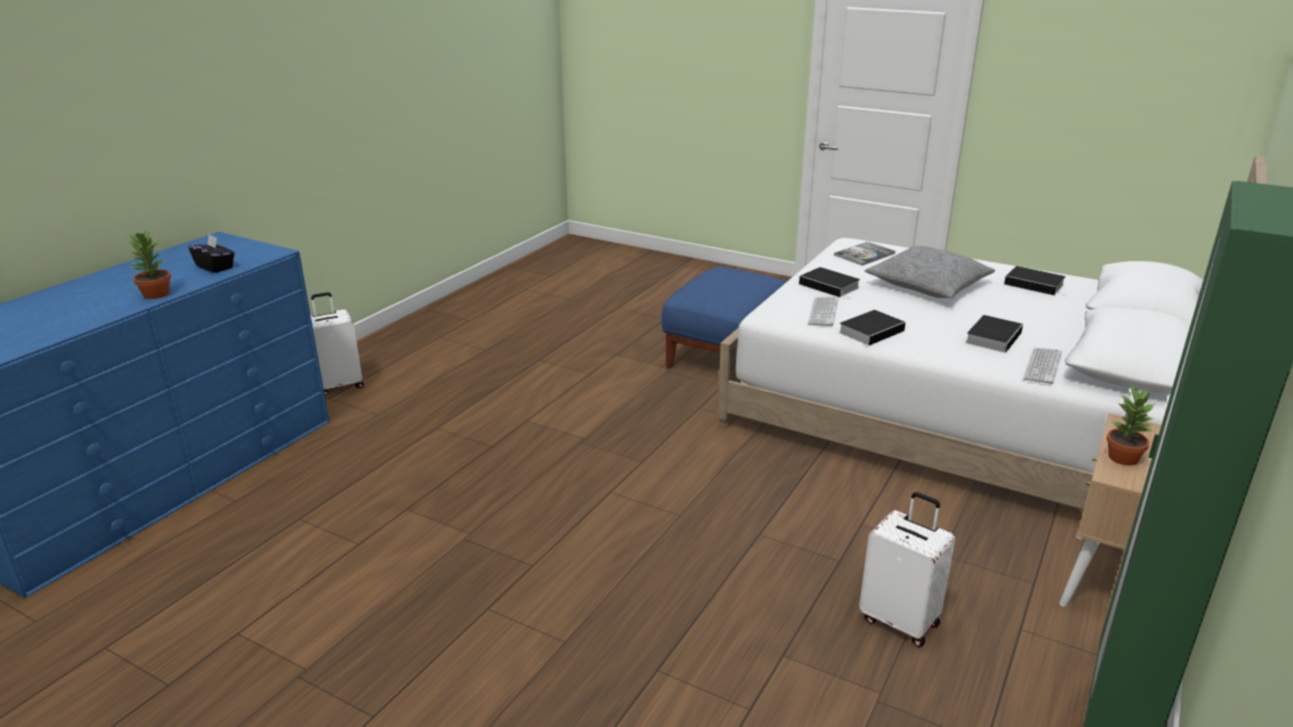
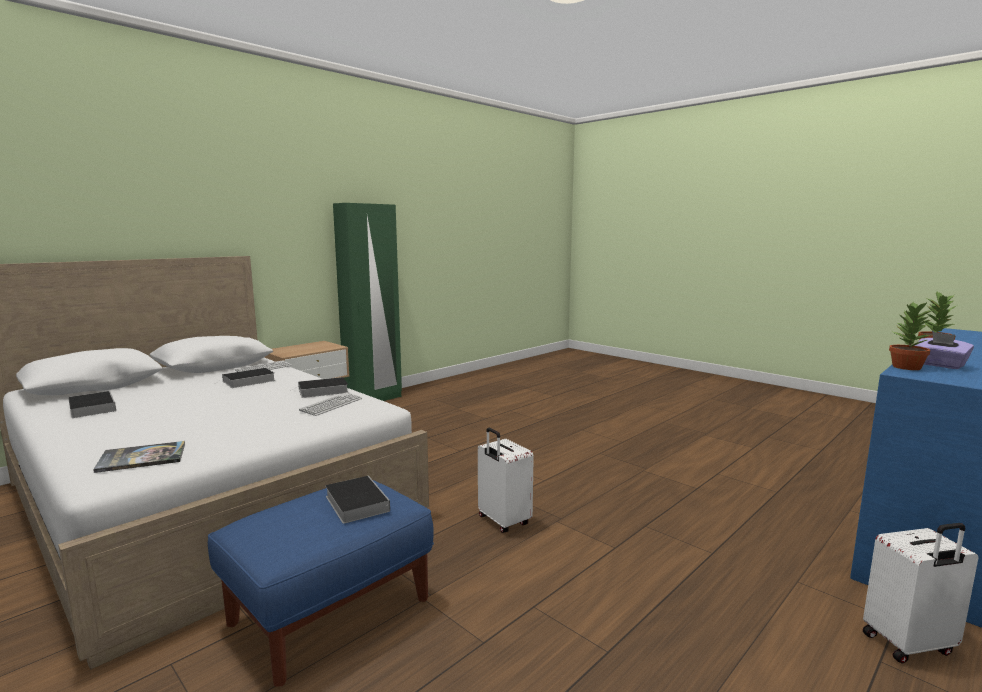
camera: 165 degrees left, 15 degrees down
black tissue box [189,235,235,273] -> purple tissue box [914,332,974,369]
book [799,267,860,299] -> book moved to [325,476,390,524]
white suitcase [859,492,955,647] -> white suitcase moved to [478,427,534,533]
grey pillow [865,246,995,298] -> none
potted plant [1106,385,1155,466] -> potted plant moved to [889,301,933,370]

